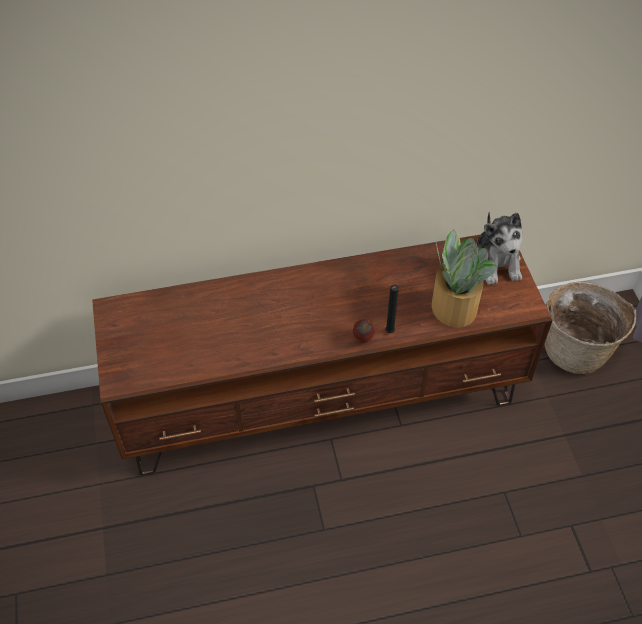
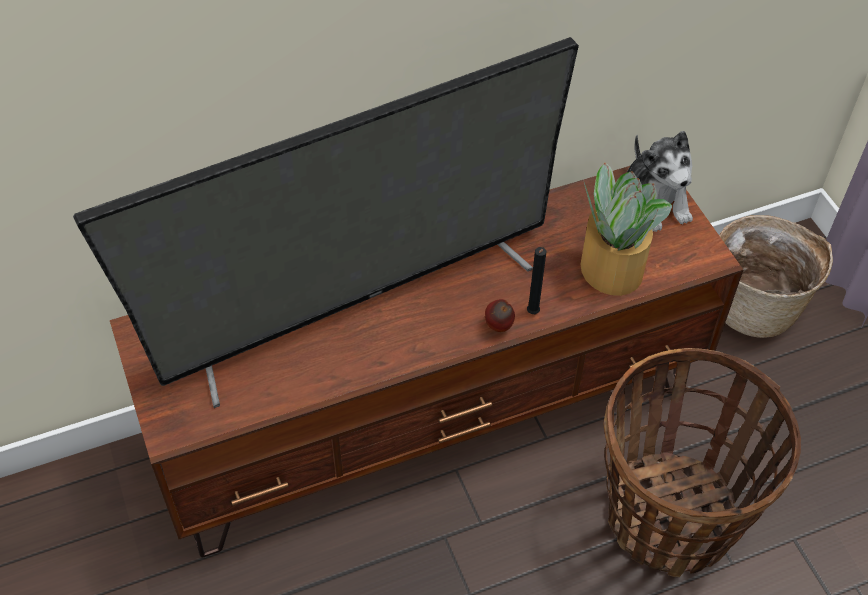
camera: 10 degrees left, 0 degrees up
none -> television [73,37,579,408]
none -> basket [603,348,801,577]

